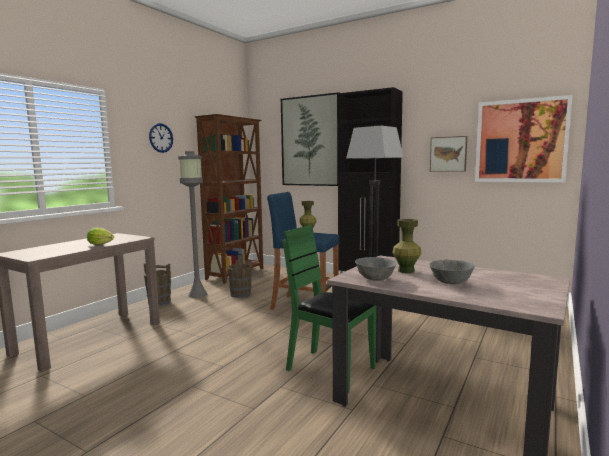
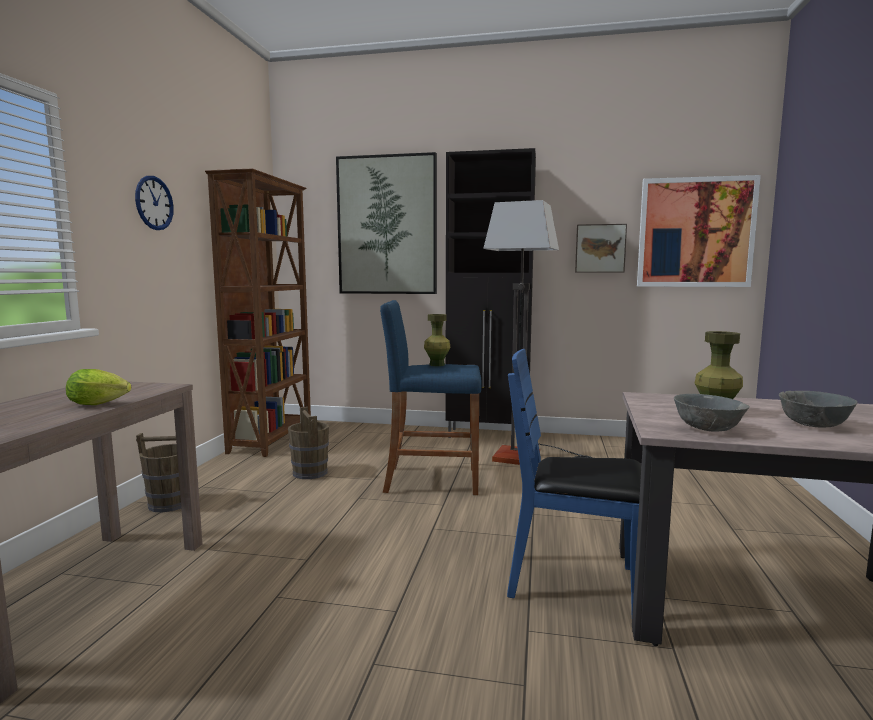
camera: 20 degrees left, 0 degrees up
grey floor lamp [178,151,208,298] -> none
green chair [283,225,377,393] -> blue chair [507,349,641,613]

